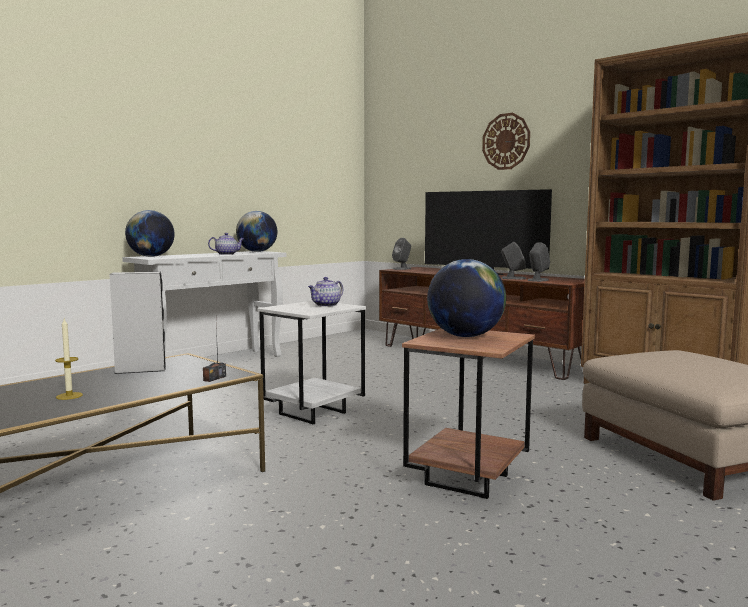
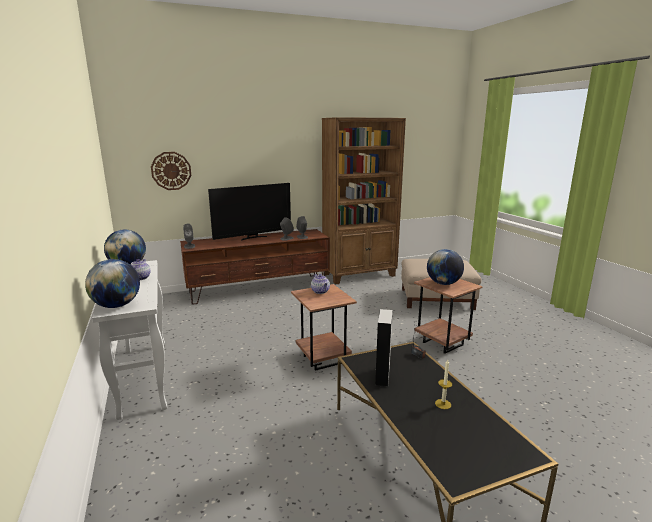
camera: 65 degrees left, 10 degrees up
white side table [257,301,367,425] -> brown side table [291,284,357,371]
wall clock [482,113,530,170] -> wall clock moved to [151,152,191,190]

